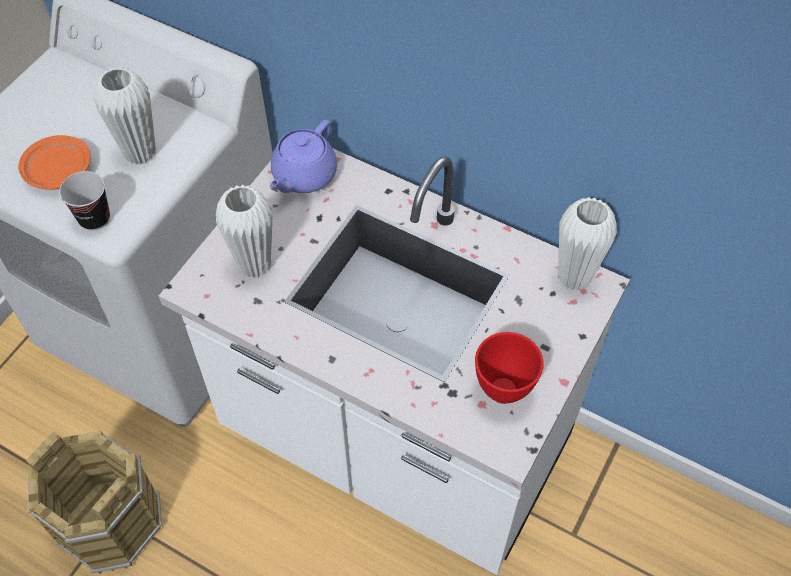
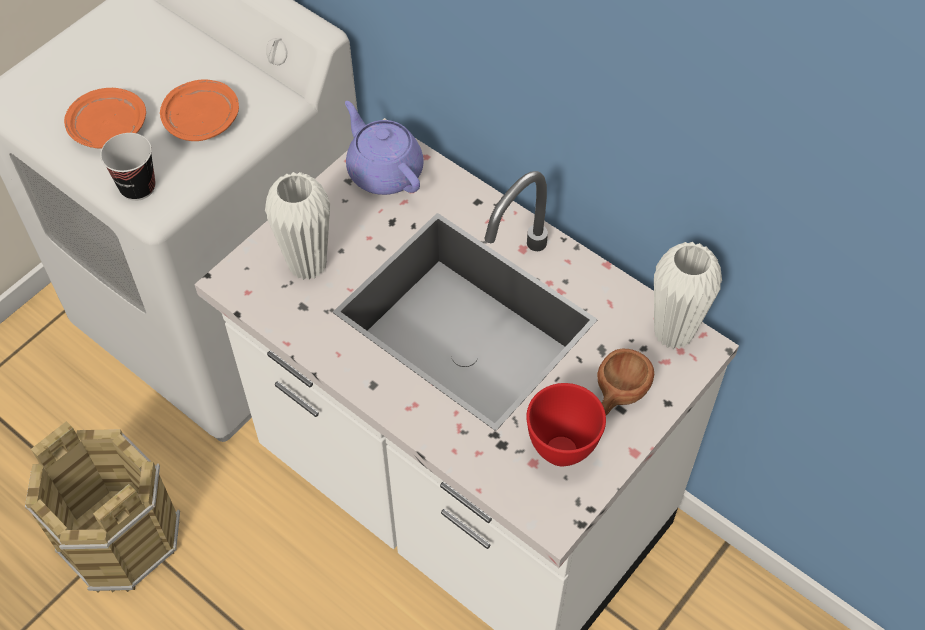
camera: 10 degrees right, 0 degrees up
white vase [94,67,156,164] -> orange plate [160,79,239,141]
purple teapot [270,120,337,193] -> purple teapot turned 105 degrees clockwise [345,101,424,195]
none -> brown cup [597,349,654,415]

